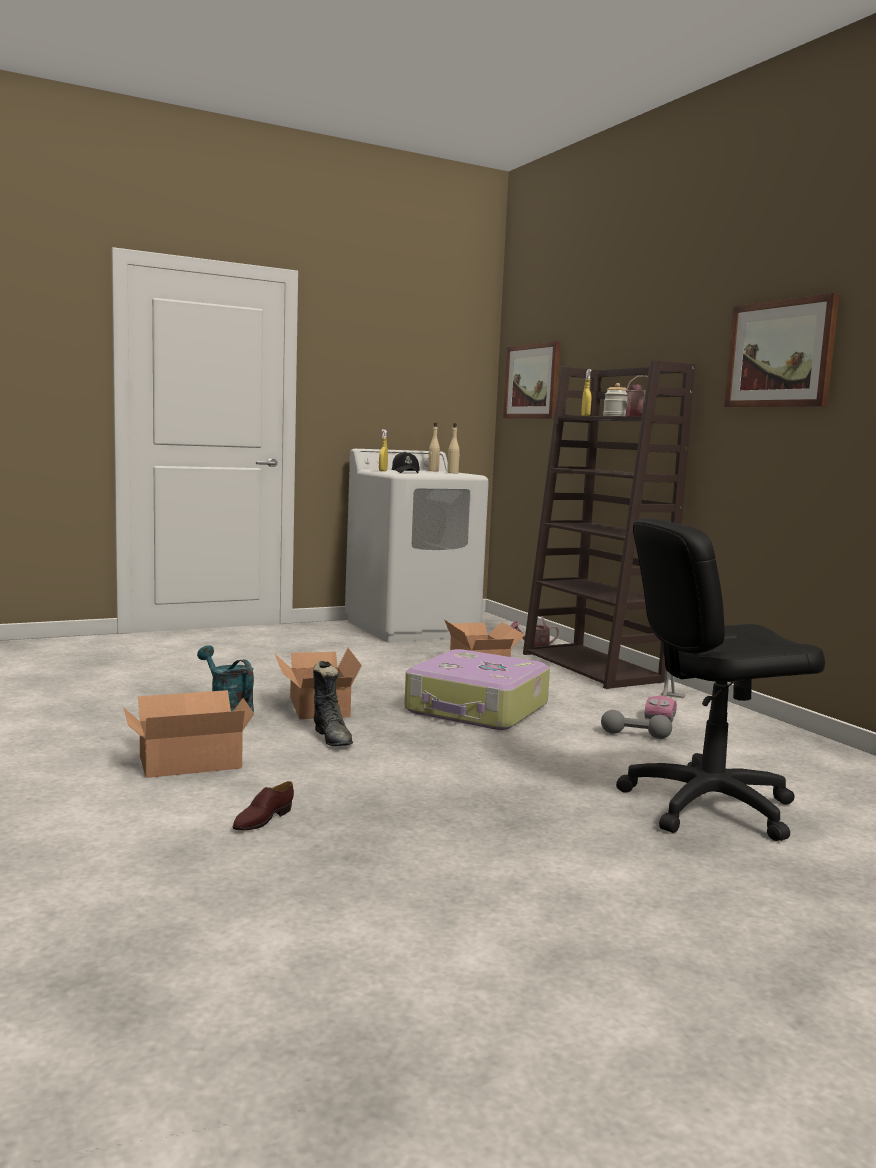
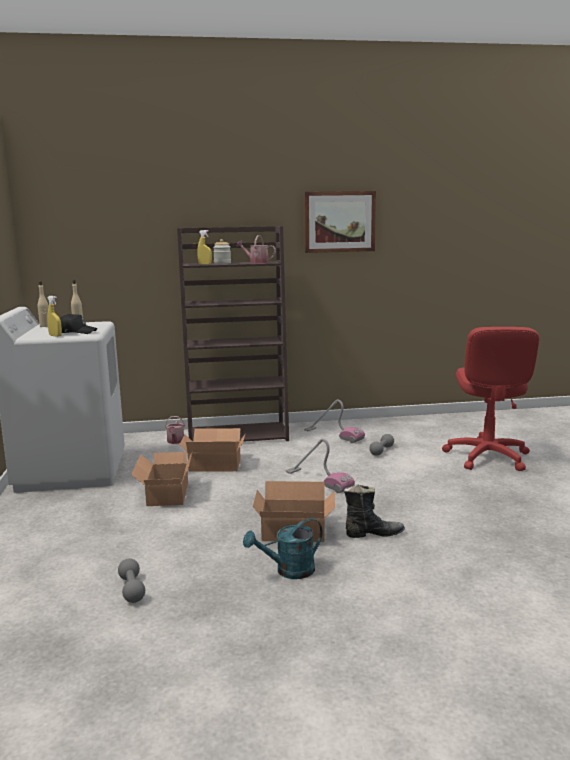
camera: 70 degrees left, 5 degrees up
cardboard box [124,690,254,778] -> cardboard box moved to [131,450,193,506]
brown shoe [232,781,294,830] -> none
suitcase [404,649,550,730] -> vacuum cleaner [285,438,355,493]
picture [503,341,561,419] -> none
black office chair [616,518,825,841] -> red office chair [442,327,539,471]
none -> grey dumbbell [118,558,145,603]

